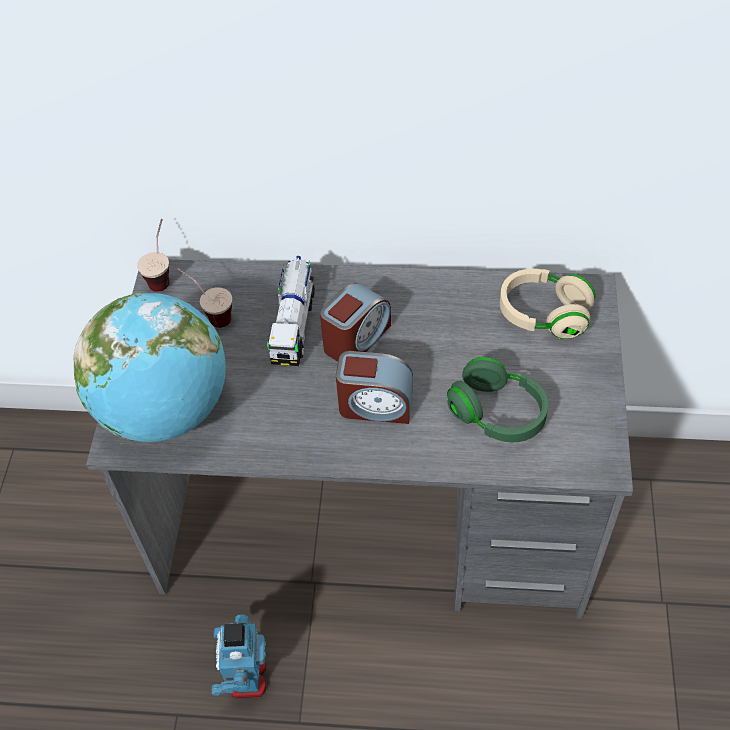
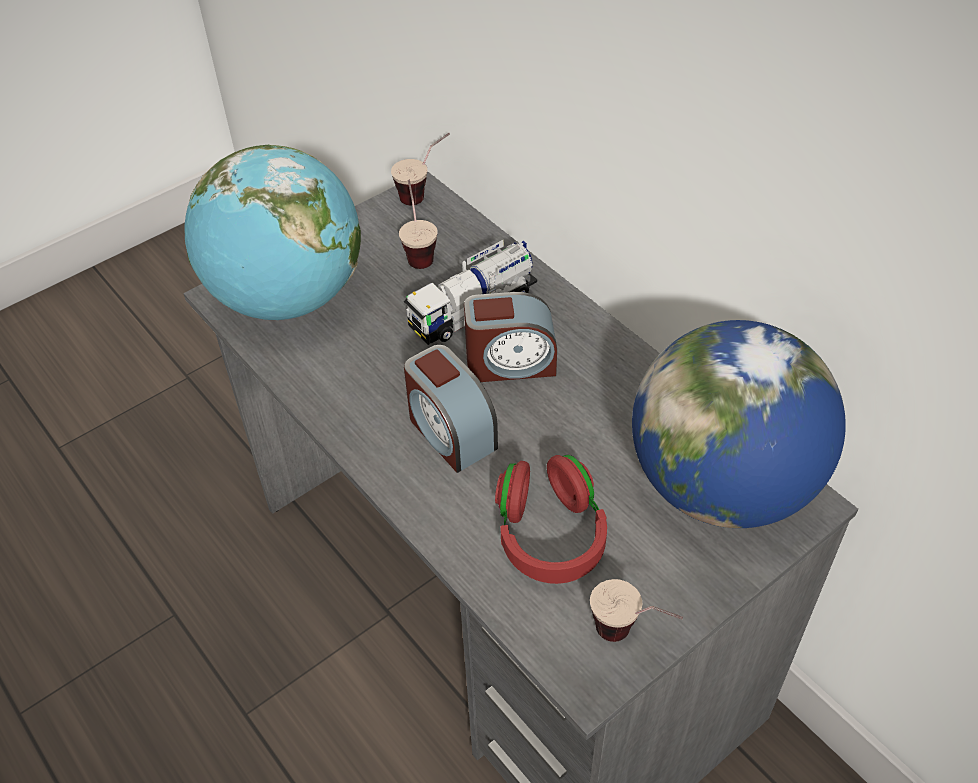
camera: 45 degrees right, 5 degrees down
toy robot [211,615,266,698] -> none
green headphones [447,357,549,442] -> red headphones [495,455,607,584]
beige headphones [500,269,596,339] -> globe [632,320,846,528]
none -> cup [590,579,683,642]

